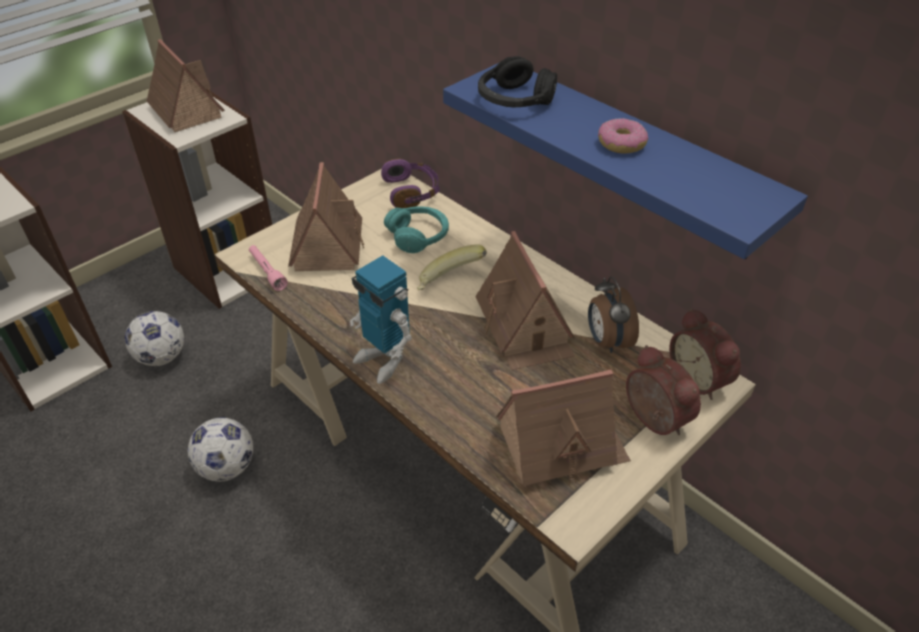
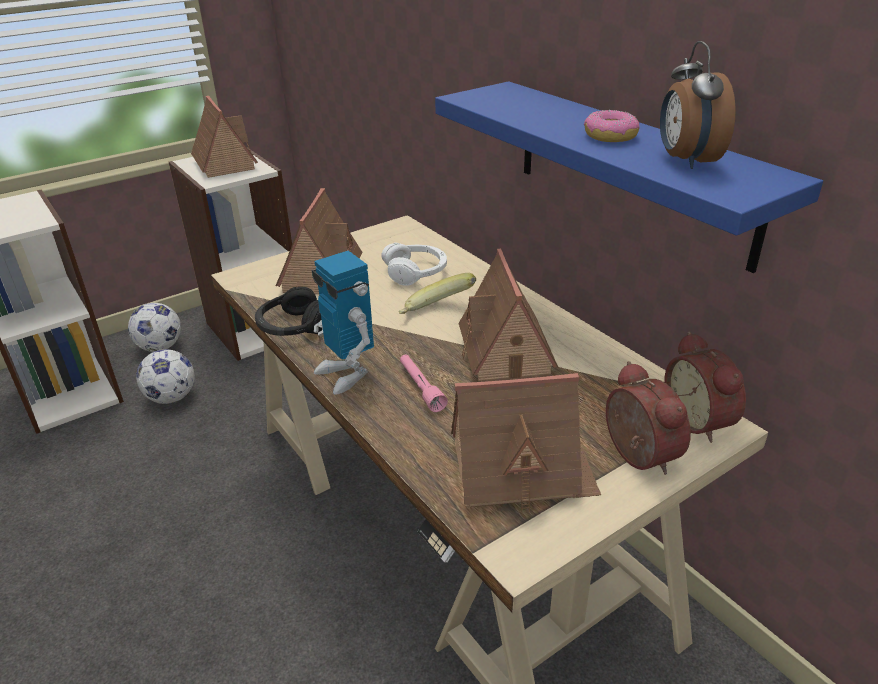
camera: 10 degrees right, 10 degrees down
football [188,417,253,482] -> football moved to [128,303,181,352]
pink flashlight [249,245,288,291] -> pink flashlight moved to [400,355,448,412]
purple headphones [381,158,440,208] -> none
turquoise headphones [384,206,449,253] -> white headphones [381,243,447,286]
black headphones [478,56,557,107] -> black headphones moved to [255,287,322,336]
alarm clock [588,276,639,353] -> alarm clock moved to [660,41,736,169]

